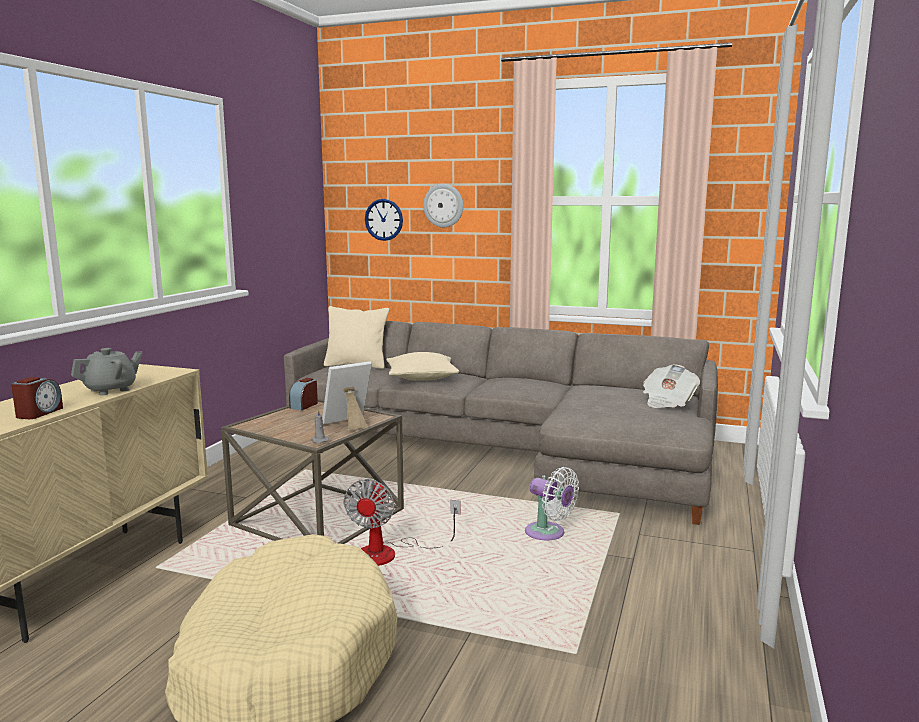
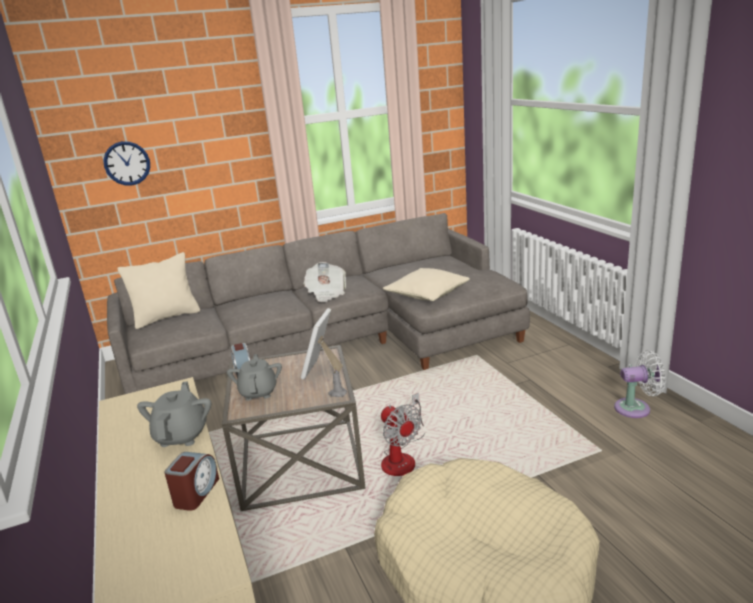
camera: 40 degrees left, 10 degrees up
alarm clock [11,377,63,419] -> alarm clock turned 45 degrees clockwise [164,452,219,511]
beige pillow [386,352,459,381] -> beige pillow moved to [383,268,470,301]
wall clock [423,184,463,227] -> none
white fan [525,467,579,540] -> white fan moved to [614,350,666,418]
newspaper [643,364,700,408] -> newspaper moved to [303,262,346,302]
none -> grey teapot [227,354,282,401]

